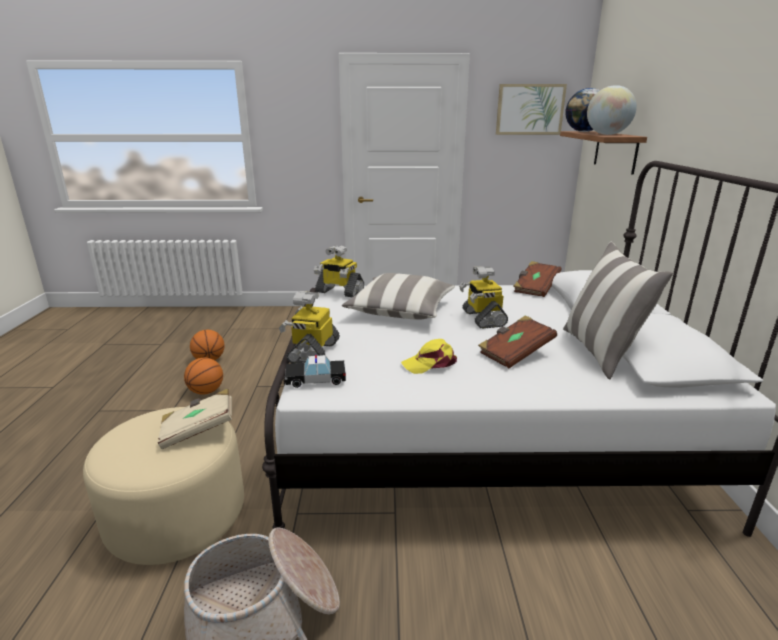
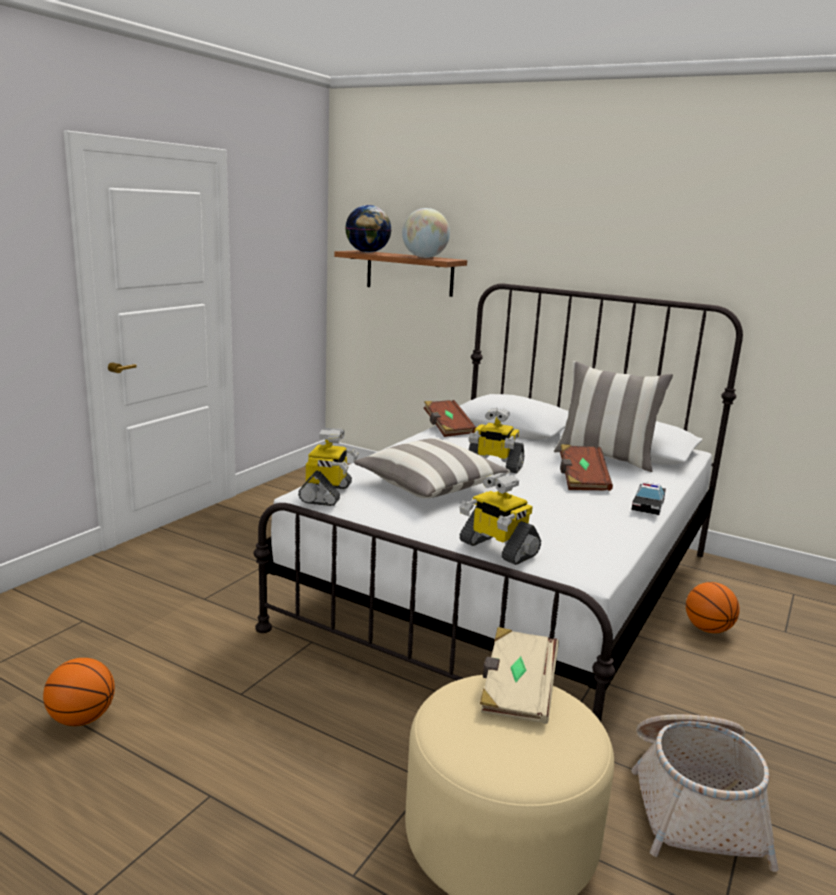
camera: 60 degrees left, 5 degrees down
basketball [184,358,223,395] -> basketball moved to [686,582,740,633]
toy car [285,355,346,388] -> toy car moved to [631,482,666,515]
toy robot [314,245,364,298] -> toy robot turned 45 degrees counterclockwise [298,428,359,506]
yellow cap [401,339,457,374] -> none
picture [496,84,567,135] -> none

